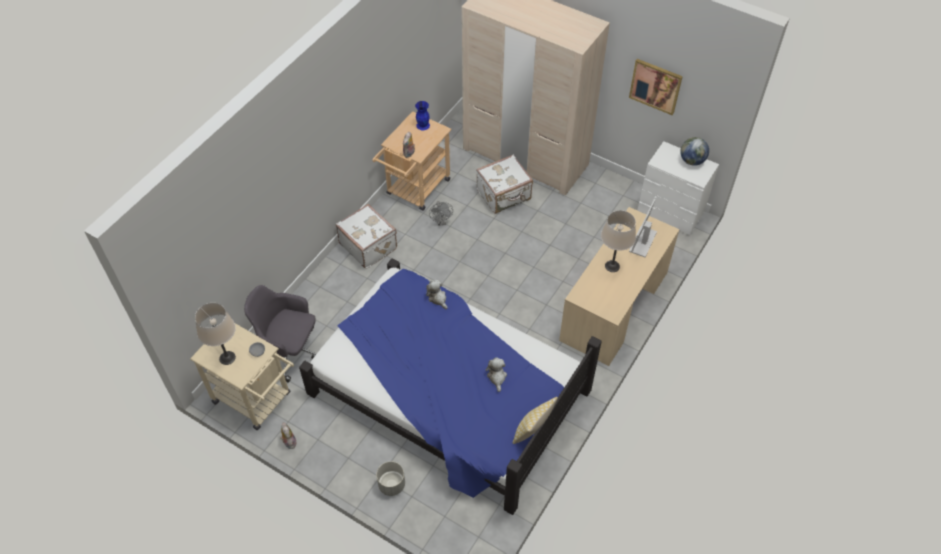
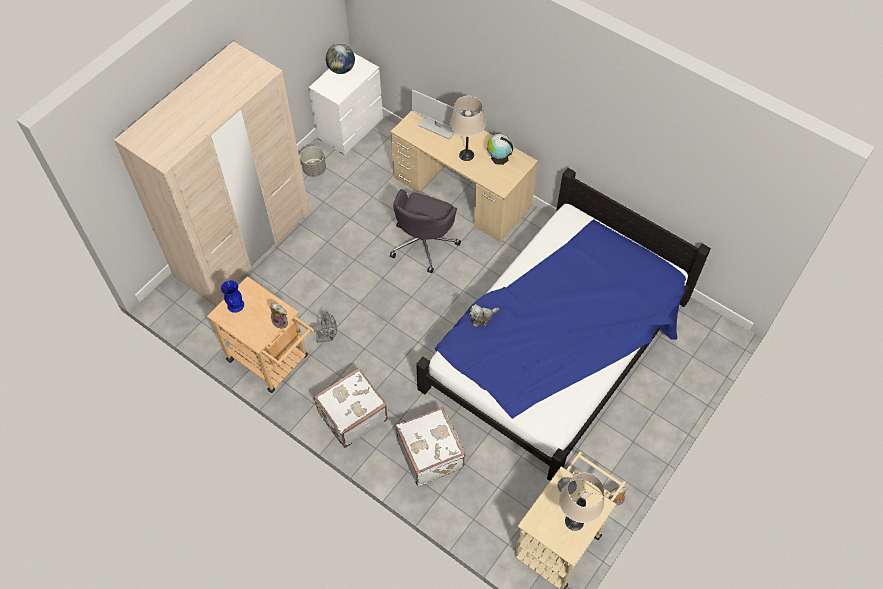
camera: 85 degrees left, 5 degrees up
grey office chair [244,285,317,383] -> grey office chair moved to [390,189,461,273]
grey planter [376,461,405,496] -> grey planter moved to [300,146,326,177]
white suitcase [476,155,533,214] -> white suitcase moved to [396,407,466,486]
plush toy [486,357,507,392] -> none
pillow [513,397,558,444] -> none
picture [629,59,683,115] -> none
none -> globe [487,134,514,165]

